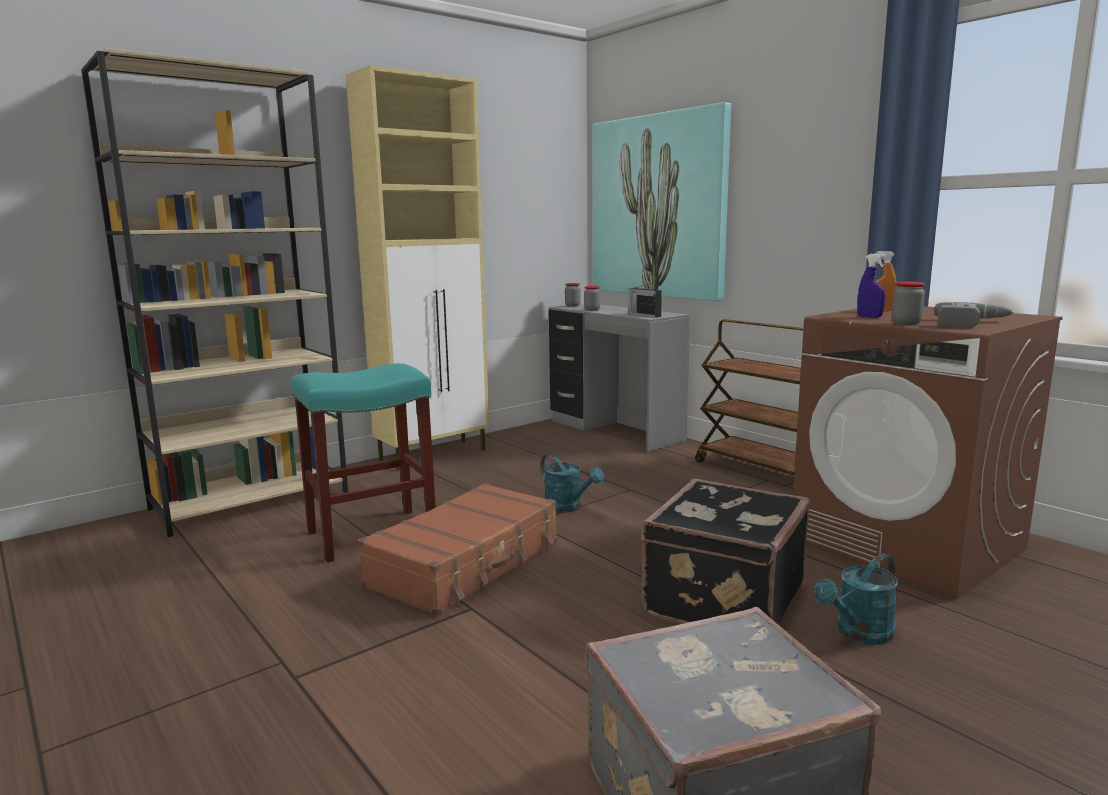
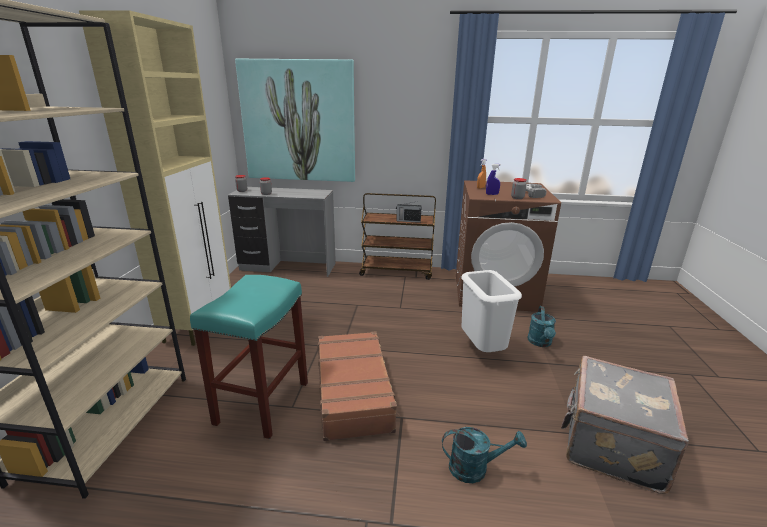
camera: 45 degrees left, 10 degrees up
turquoise watering can [541,453,604,513] -> turquoise watering can moved to [442,427,527,483]
radio [629,282,662,318] -> radio moved to [396,202,422,223]
black suitcase [641,479,810,624] -> white trash can [461,270,522,352]

